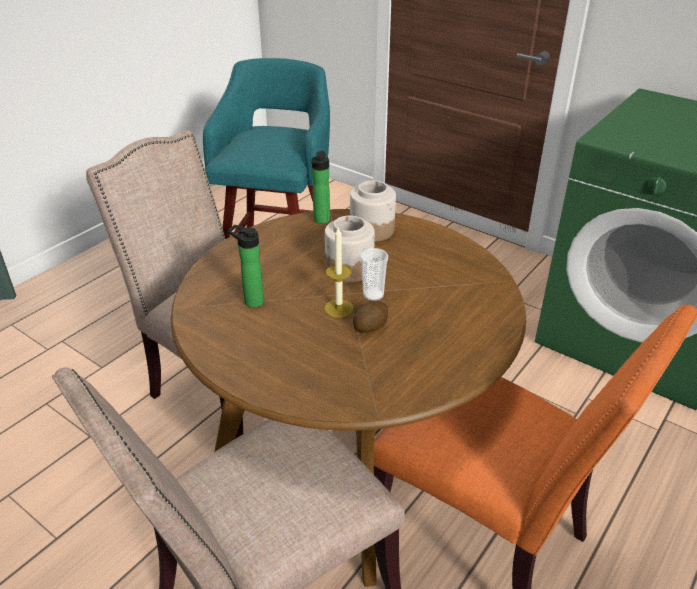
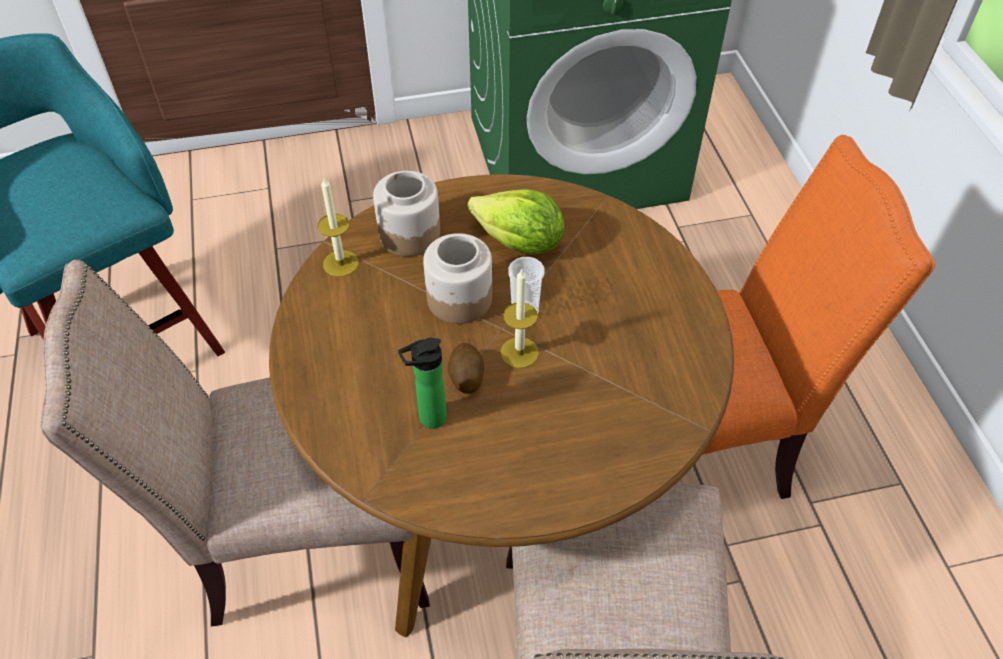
camera: 50 degrees left, 15 degrees up
bottle [311,151,330,224] -> candle [318,178,359,277]
potato [353,301,388,333] -> potato moved to [448,343,484,394]
none -> lettuce [467,189,565,255]

